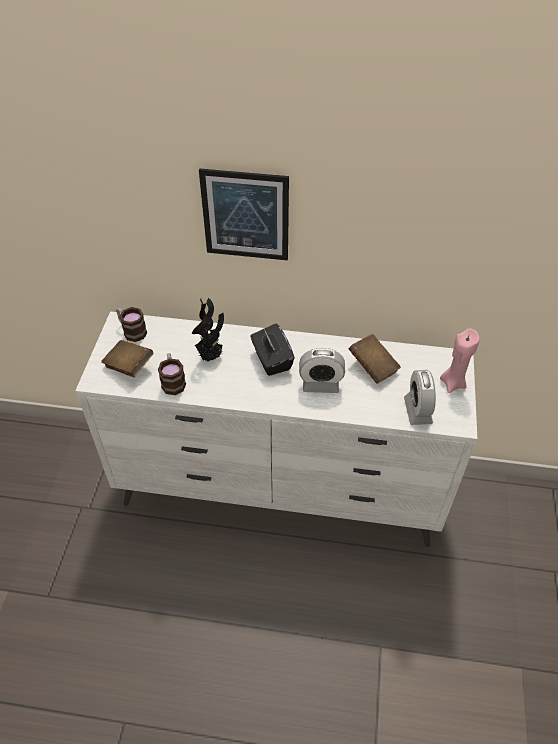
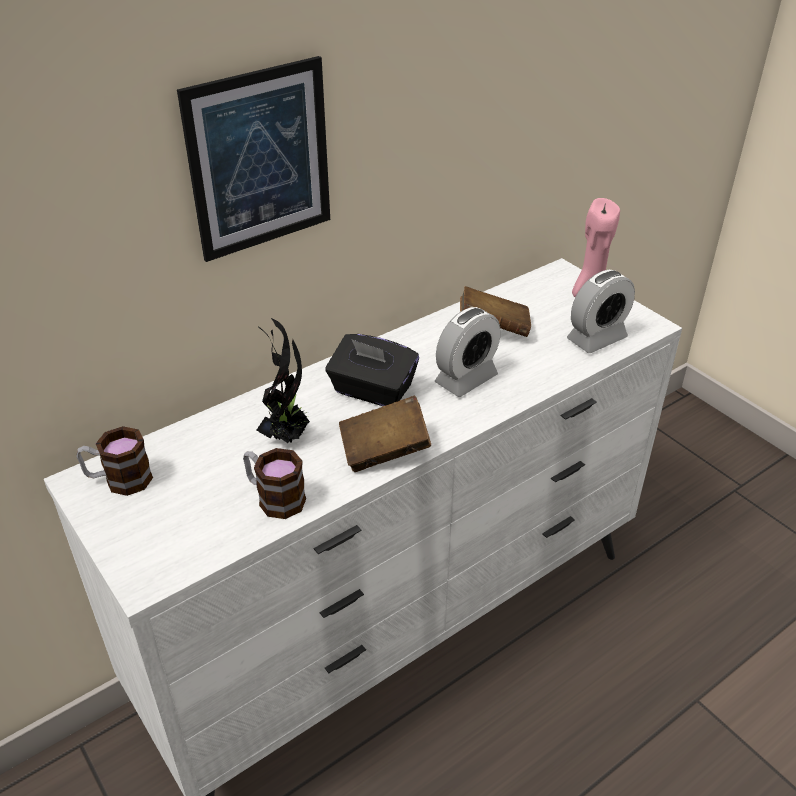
camera: 45 degrees left, 10 degrees down
brown book [101,340,153,377] -> brown book moved to [339,396,431,472]
alarm clock [404,370,436,425] -> alarm clock turned 75 degrees counterclockwise [567,270,635,353]

